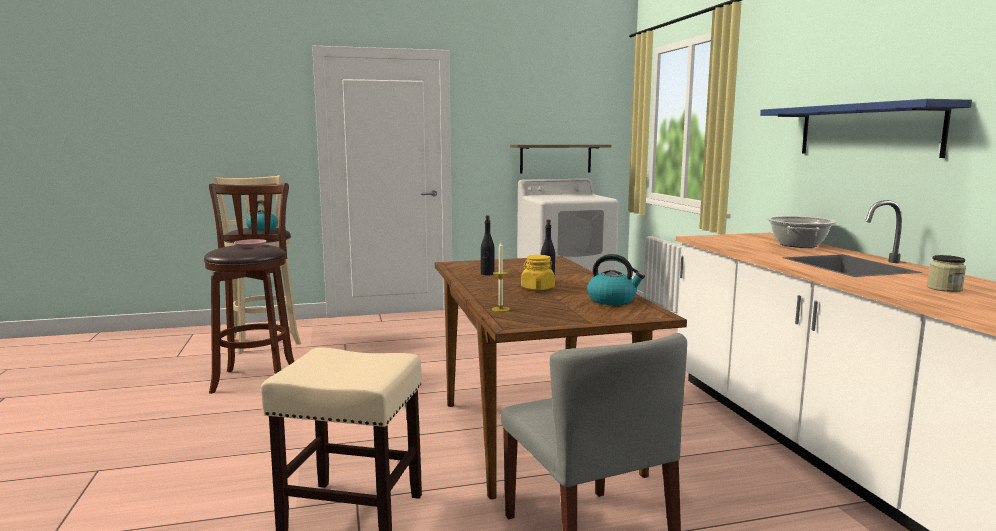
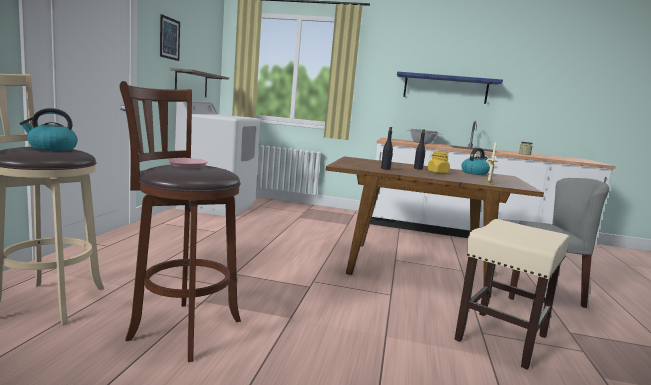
camera: 65 degrees left, 0 degrees up
none -> picture [160,14,180,61]

